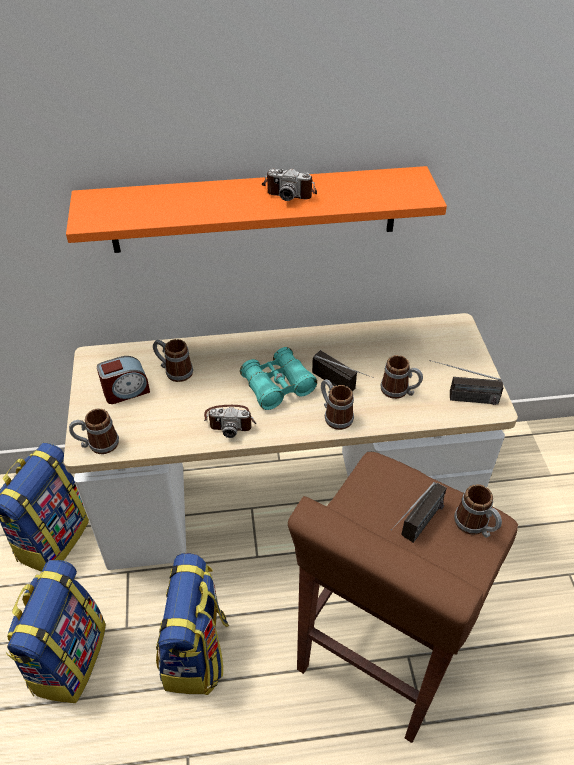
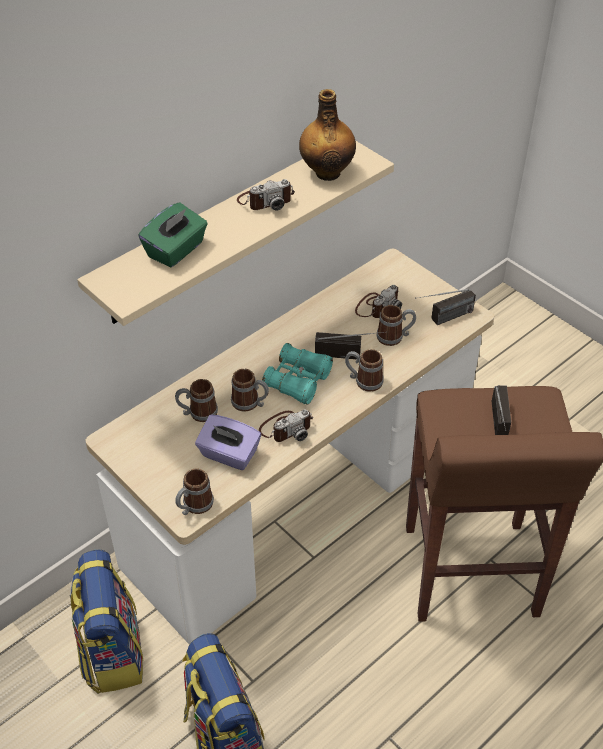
camera: 35 degrees left, 0 degrees up
orange shelf [66,166,447,253] -> beige shelf [77,140,394,326]
alarm clock [97,356,150,404] -> none
backpack [156,553,229,695] -> none
mug [454,484,502,538] -> mug moved to [231,369,269,412]
none -> green tissue box [138,202,208,268]
none -> purple tissue box [195,415,261,470]
none -> bottle [299,89,356,181]
none -> camera [355,285,402,318]

